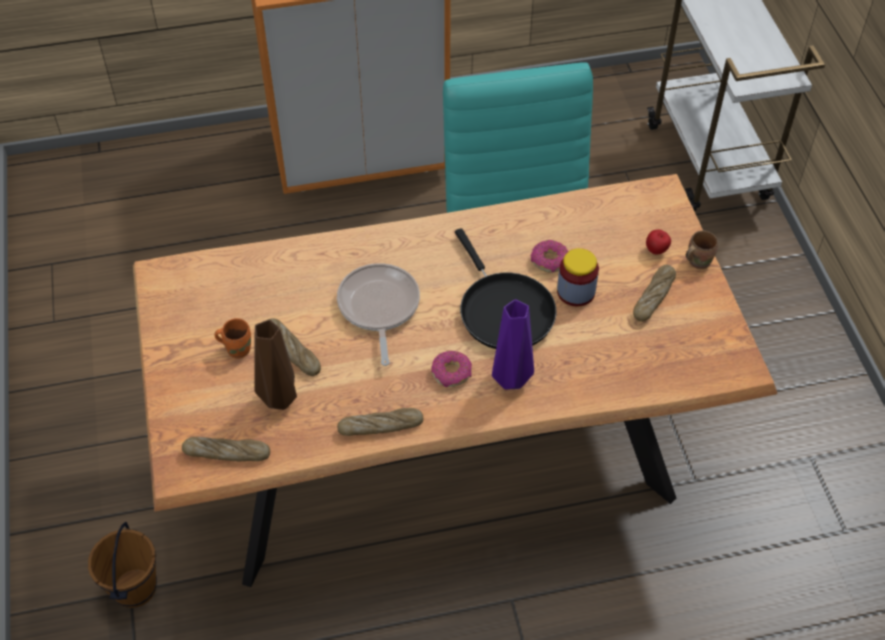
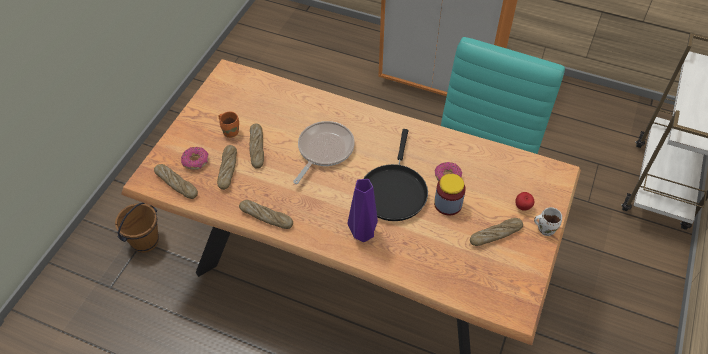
camera: 35 degrees right, 0 degrees up
brown vase [254,320,297,410] -> bread [217,145,237,190]
donut [431,351,472,387] -> donut moved to [181,147,209,170]
brown mug [686,231,718,269] -> white mug [534,207,562,236]

